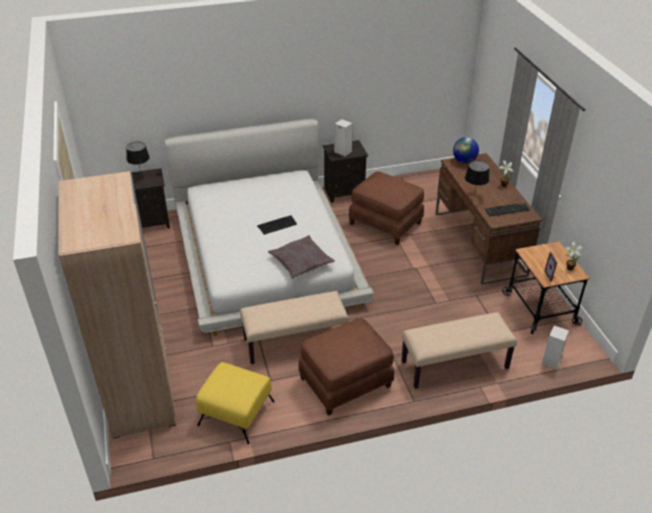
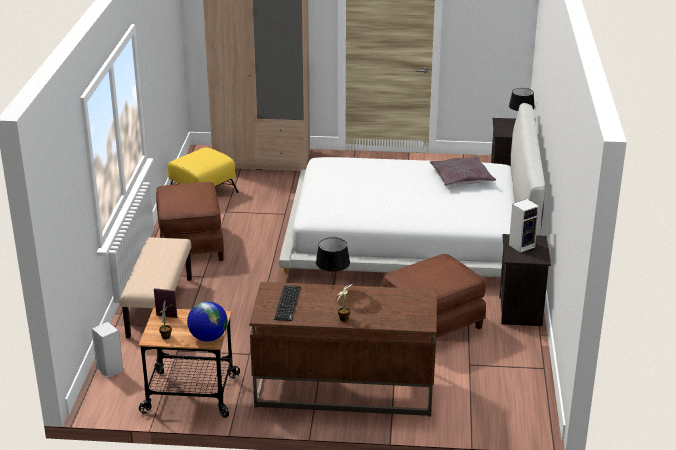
camera: 110 degrees right, 10 degrees down
beige bench [240,291,349,364] -> none
keyboard [257,215,297,235] -> none
grey pillow [268,235,335,279] -> grey pillow moved to [430,157,496,186]
globe [453,137,479,163] -> globe moved to [187,301,228,342]

